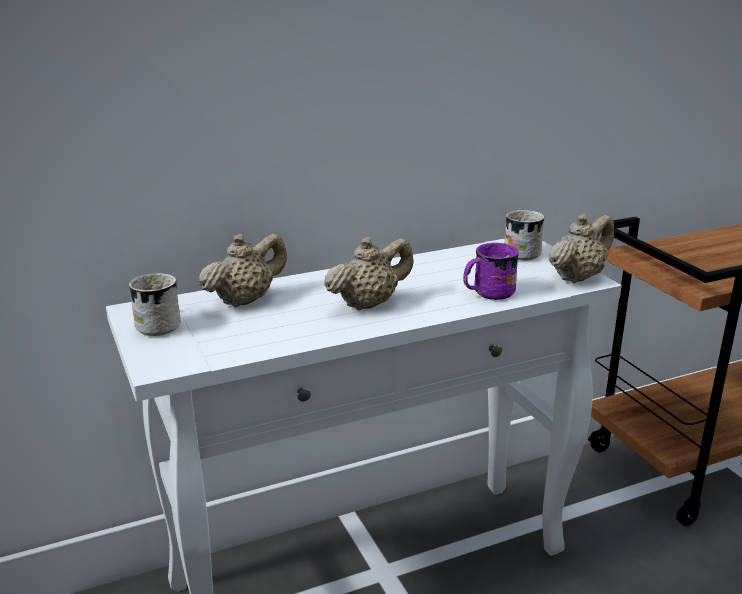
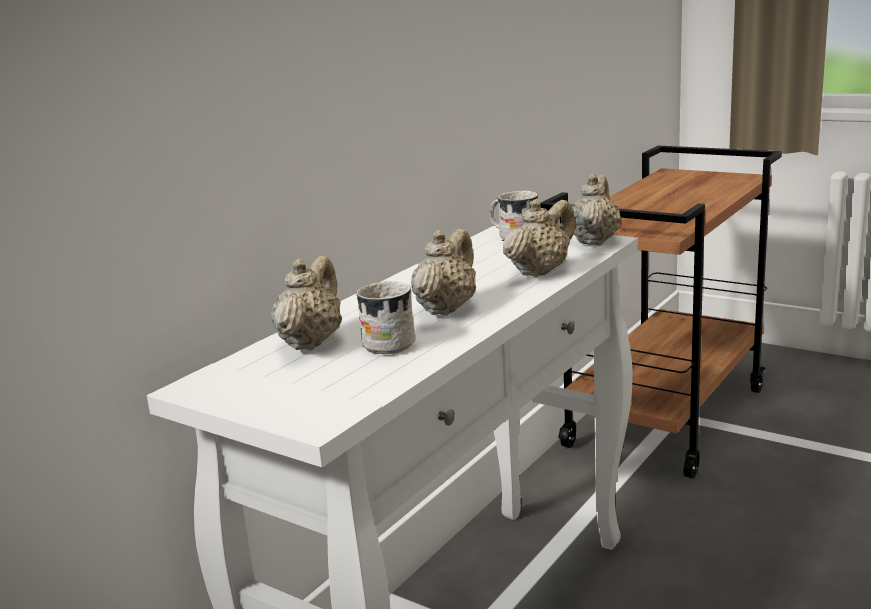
camera: 30 degrees left, 5 degrees down
white mug [129,273,181,336] -> white mug moved to [356,281,416,354]
purple mug [463,243,519,301] -> beige teapot [503,199,575,277]

